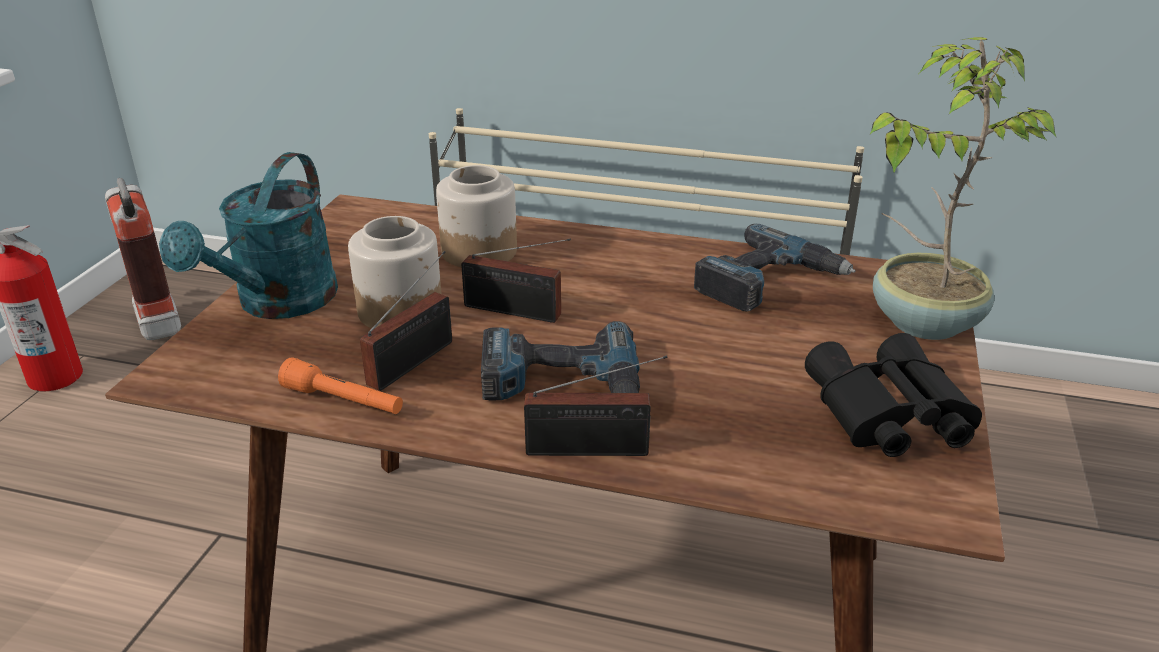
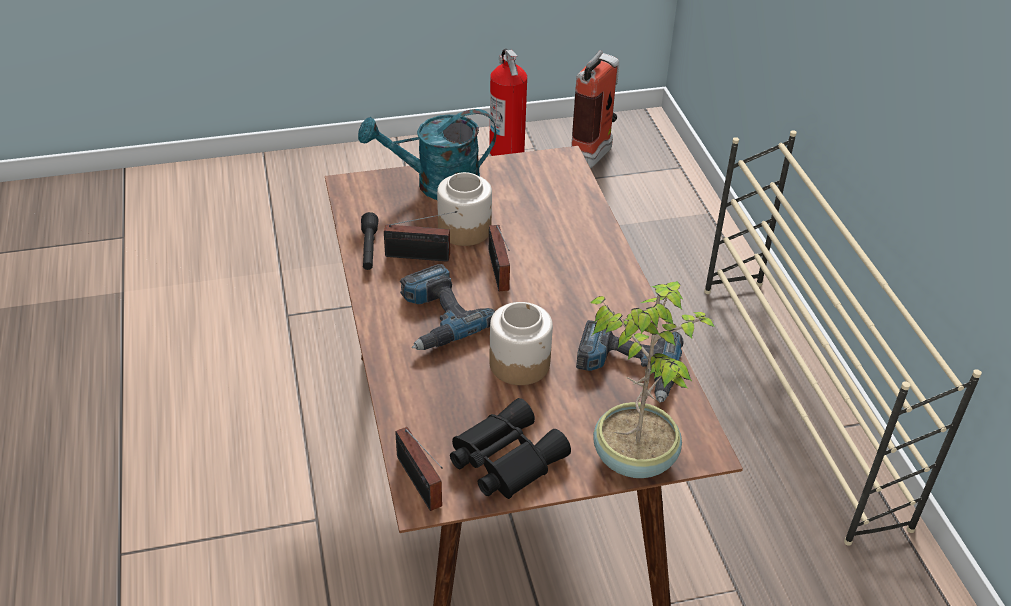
camera: 60 degrees right, 10 degrees up
orange flashlight [278,357,403,414] -> black flashlight [361,212,379,270]
jar [436,165,517,268] -> jar moved to [489,302,553,385]
radio [524,355,668,456] -> radio moved to [395,427,443,511]

